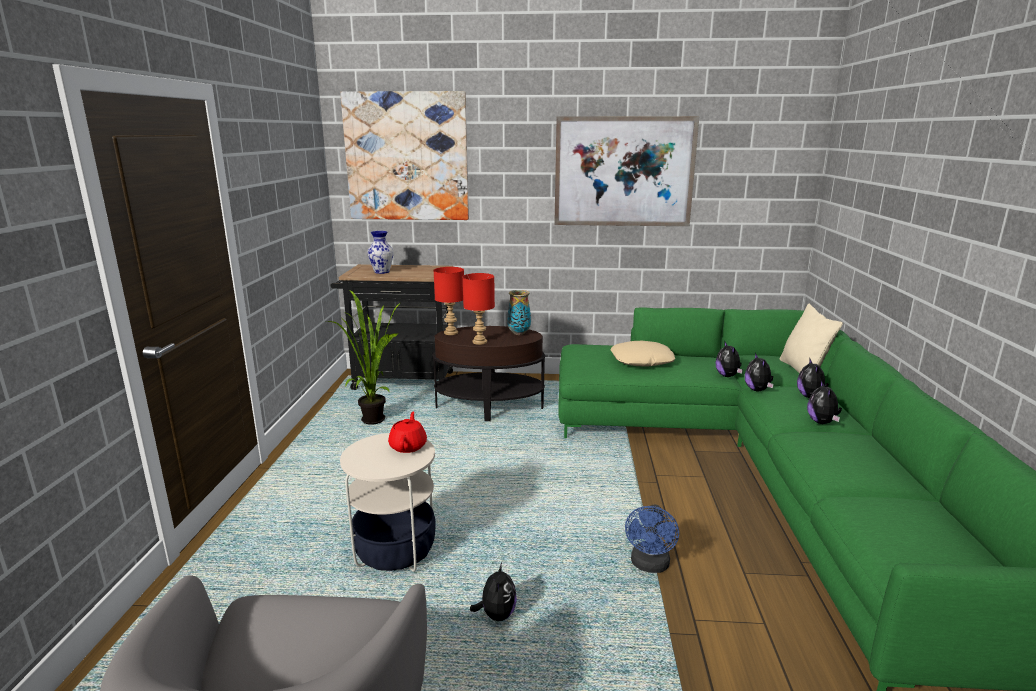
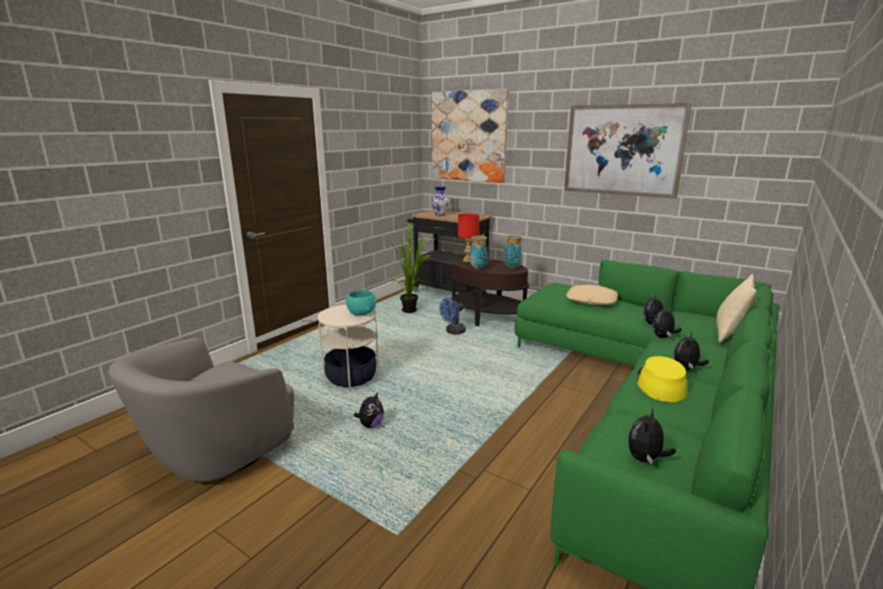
camera: 30 degrees right, 0 degrees up
red teapot [388,412,427,453] -> turquoise bowl [346,290,377,316]
red table lamp [463,273,495,345] -> vase [470,236,488,269]
blue fan [625,505,679,573] -> blue fan moved to [439,298,466,335]
plush toy [797,358,829,398] -> plush toy moved to [628,408,676,464]
none -> yellow hat [637,356,687,402]

